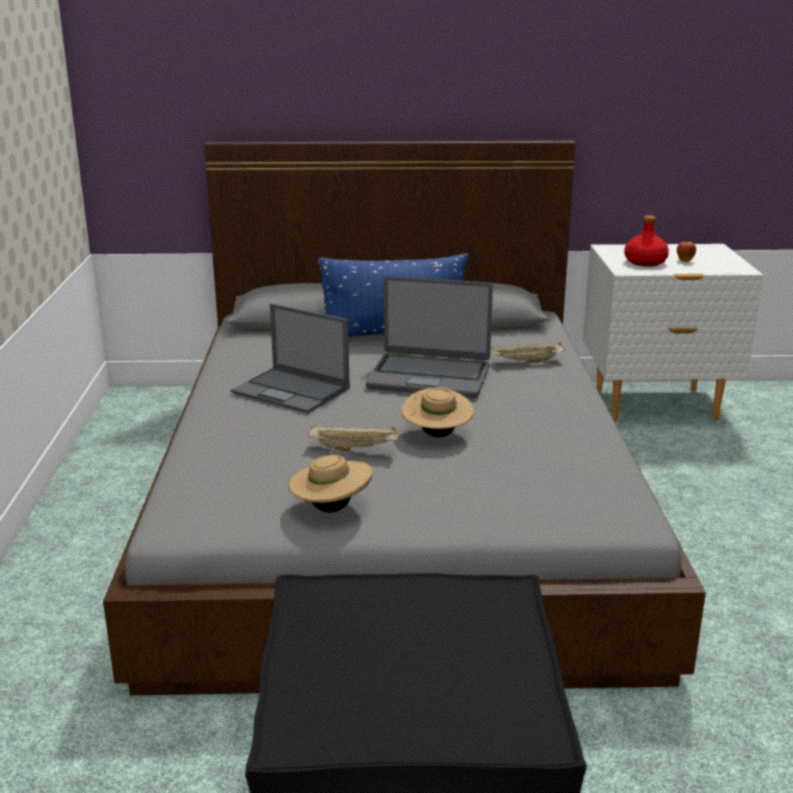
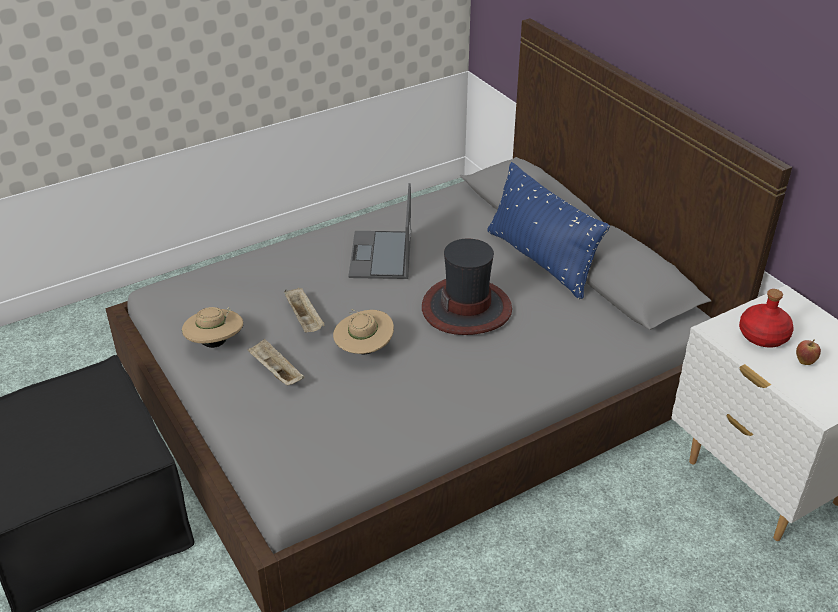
camera: 60 degrees right, 15 degrees up
laptop [366,276,493,398] -> hat [422,239,512,335]
beige tray [490,342,565,363] -> beige tray moved to [247,339,305,385]

